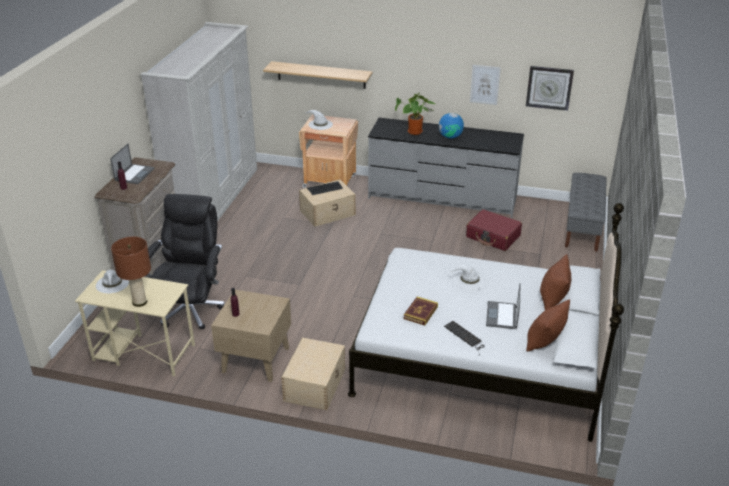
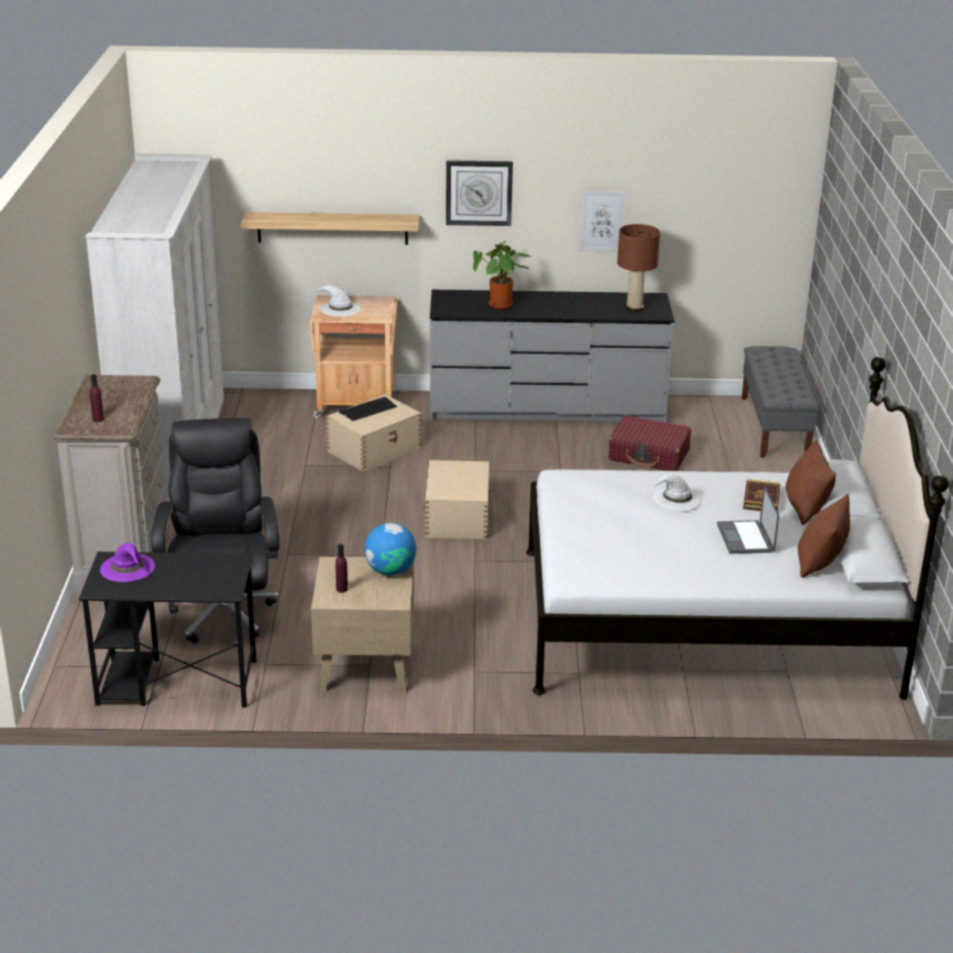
camera: 15 degrees left, 5 degrees down
beige desk [75,270,195,376] -> black desk [79,552,256,707]
white hat [96,270,129,293] -> purple hat [100,543,155,582]
laptop [110,144,155,184] -> none
brown table lamp [111,237,151,307] -> brown table lamp moved to [617,224,660,312]
beige storage box [281,338,345,410] -> beige storage box moved to [424,460,490,539]
book [404,296,438,326] -> book moved to [743,479,780,511]
globe [439,113,464,139] -> globe moved to [365,523,416,575]
keyboard [444,321,485,355] -> none
wall clock [526,66,574,111] -> wall clock moved to [446,160,513,226]

